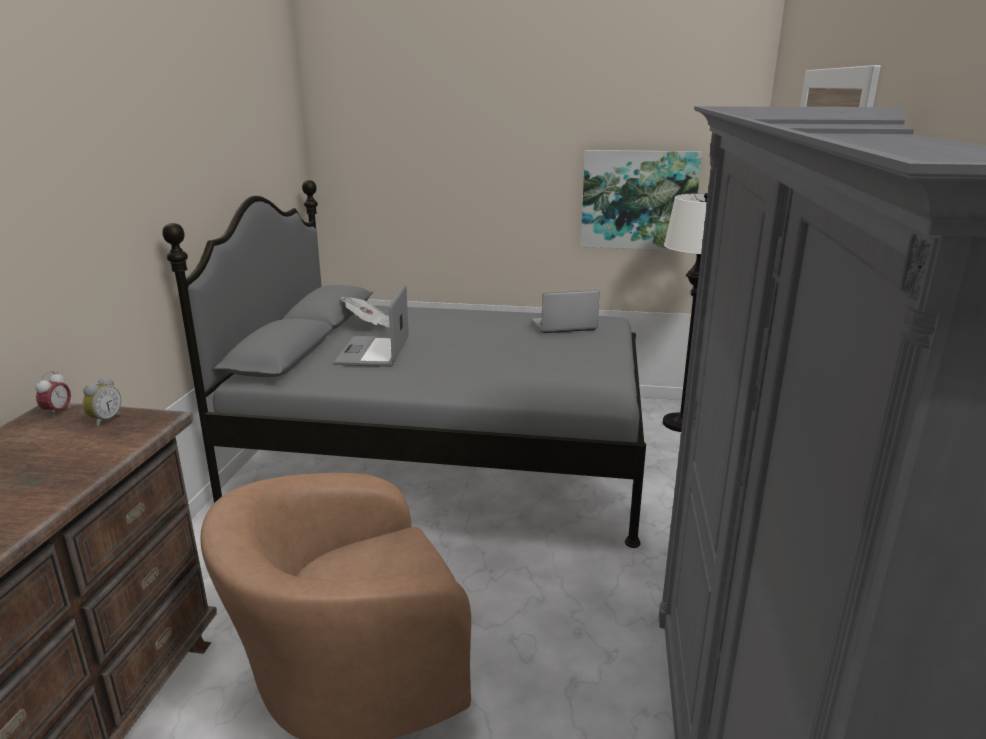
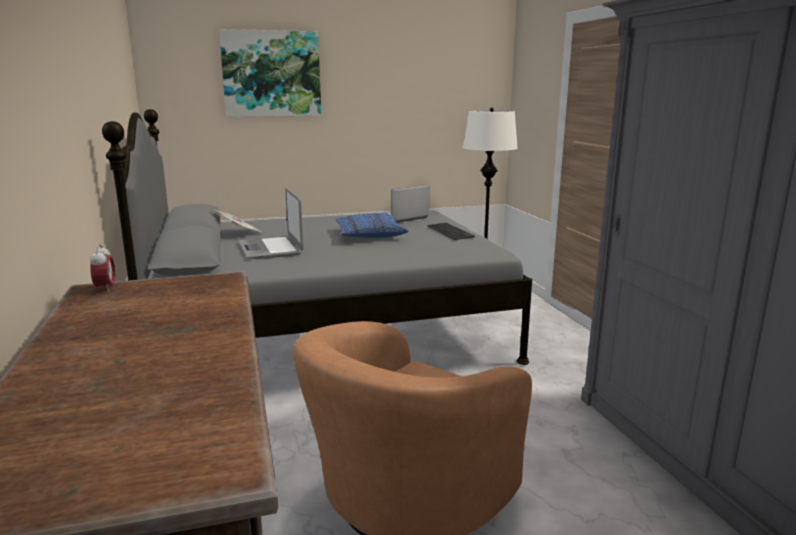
camera: 25 degrees left, 5 degrees down
alarm clock [83,376,121,427] -> none
picture [581,150,702,250] -> picture moved to [219,29,321,117]
none -> blue pillow [335,213,409,238]
none -> keyboard [427,223,475,240]

